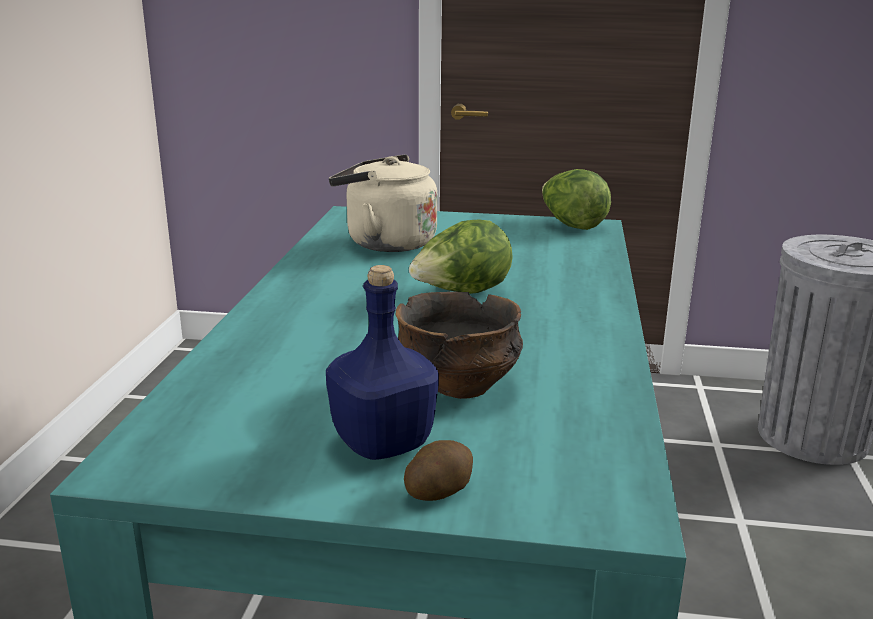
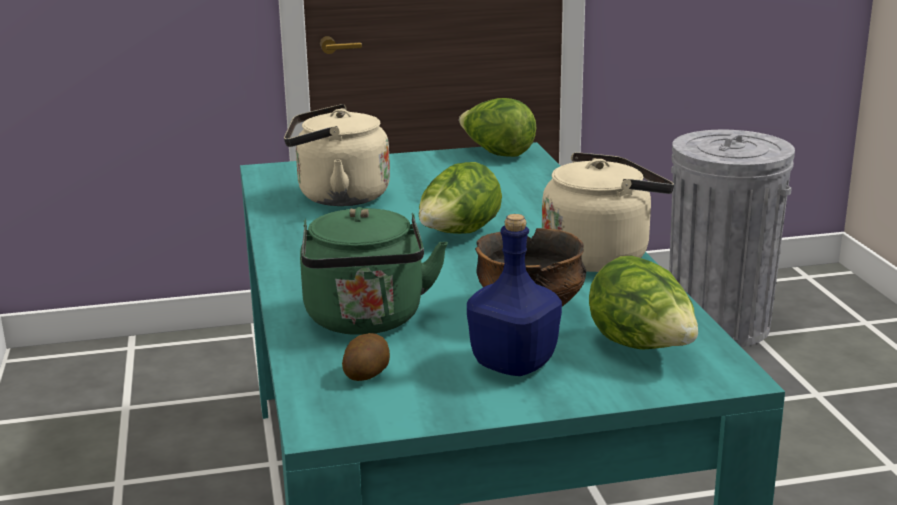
camera: 20 degrees left, 0 degrees up
potato [404,440,473,501] -> potato moved to [342,333,390,381]
none -> green kettle [300,207,448,335]
none -> beige kettle [542,152,674,272]
none -> lettuce [589,255,698,349]

